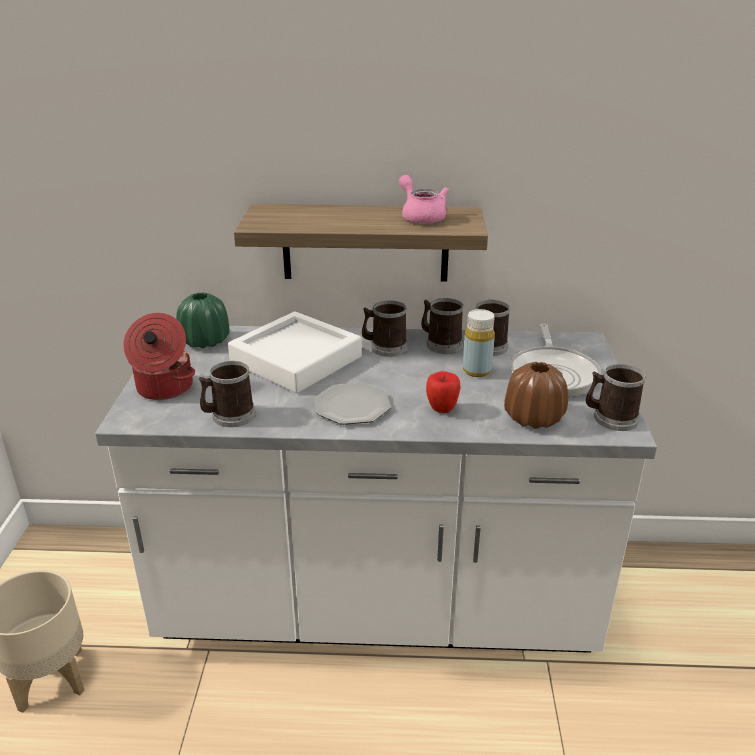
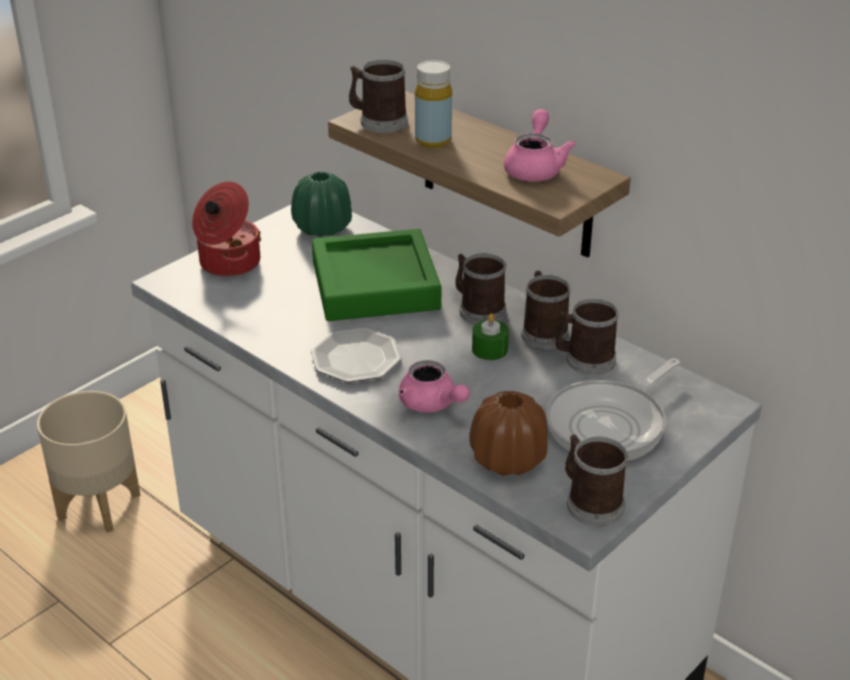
camera: 40 degrees right, 5 degrees up
mug [199,361,256,427] -> mug moved to [349,59,408,133]
white tray [228,311,362,393] -> green tray [312,229,441,321]
apple [426,371,460,413] -> pink teapot [399,360,470,413]
yellow bottle [463,309,495,377] -> yellow bottle moved to [415,60,452,148]
none -> green candle [472,313,509,360]

